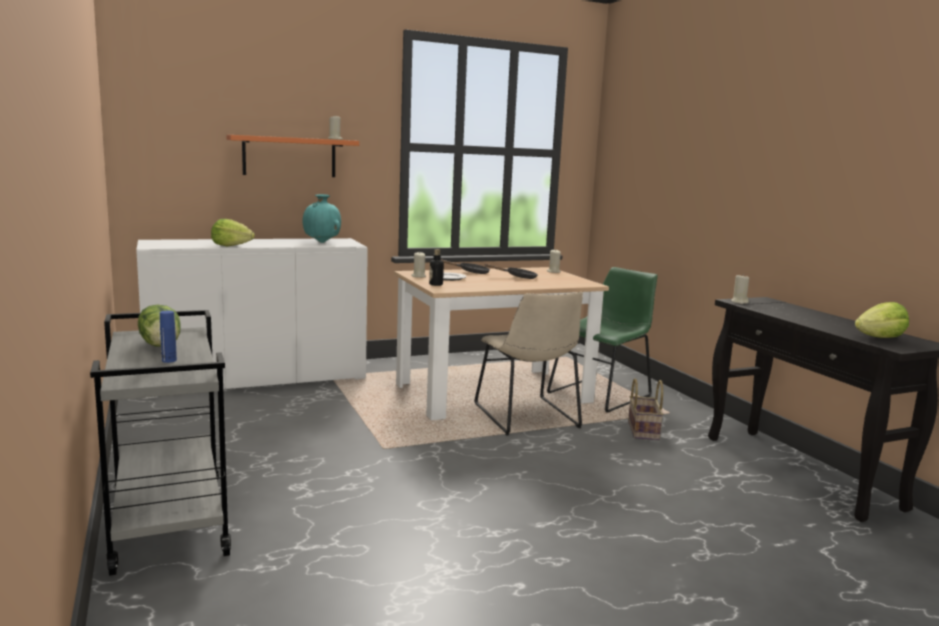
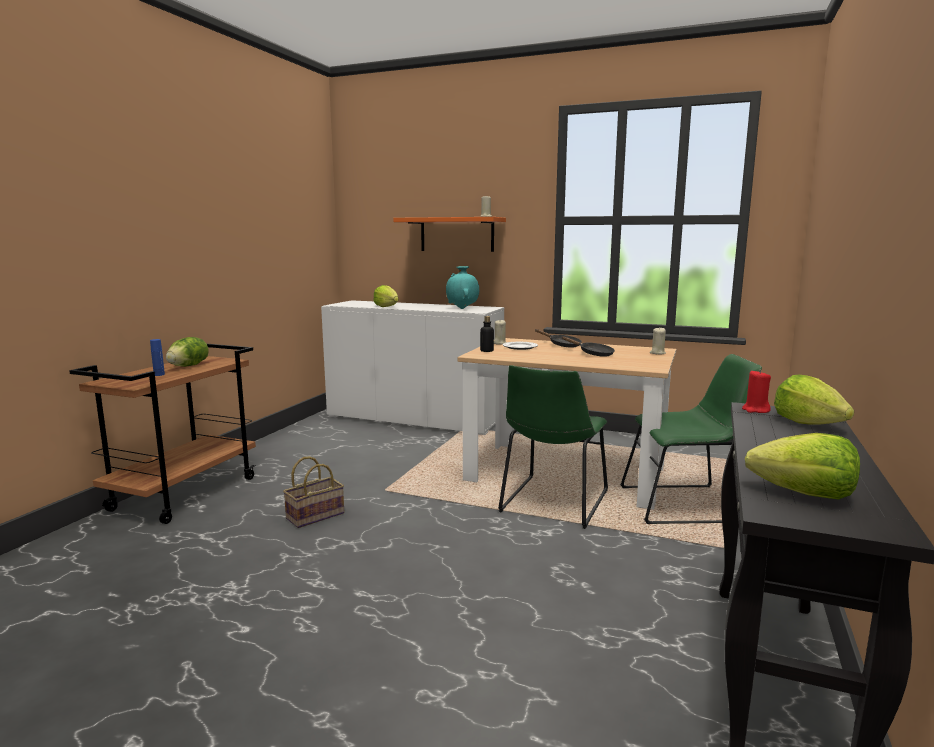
camera: 45 degrees right, 0 degrees up
grey cart [90,310,231,576] -> brown cart [69,344,256,524]
beige chair [474,292,583,436] -> green chair [498,365,608,529]
basket [628,378,663,440] -> basket moved to [283,456,344,528]
beige candle [731,274,749,304] -> red candle [742,370,771,413]
none -> lettuce [774,375,854,425]

